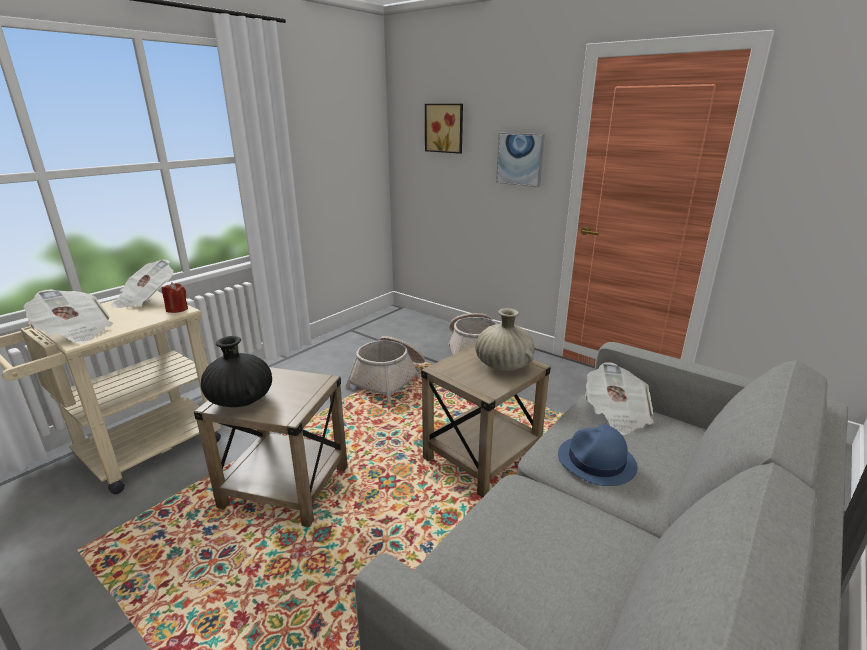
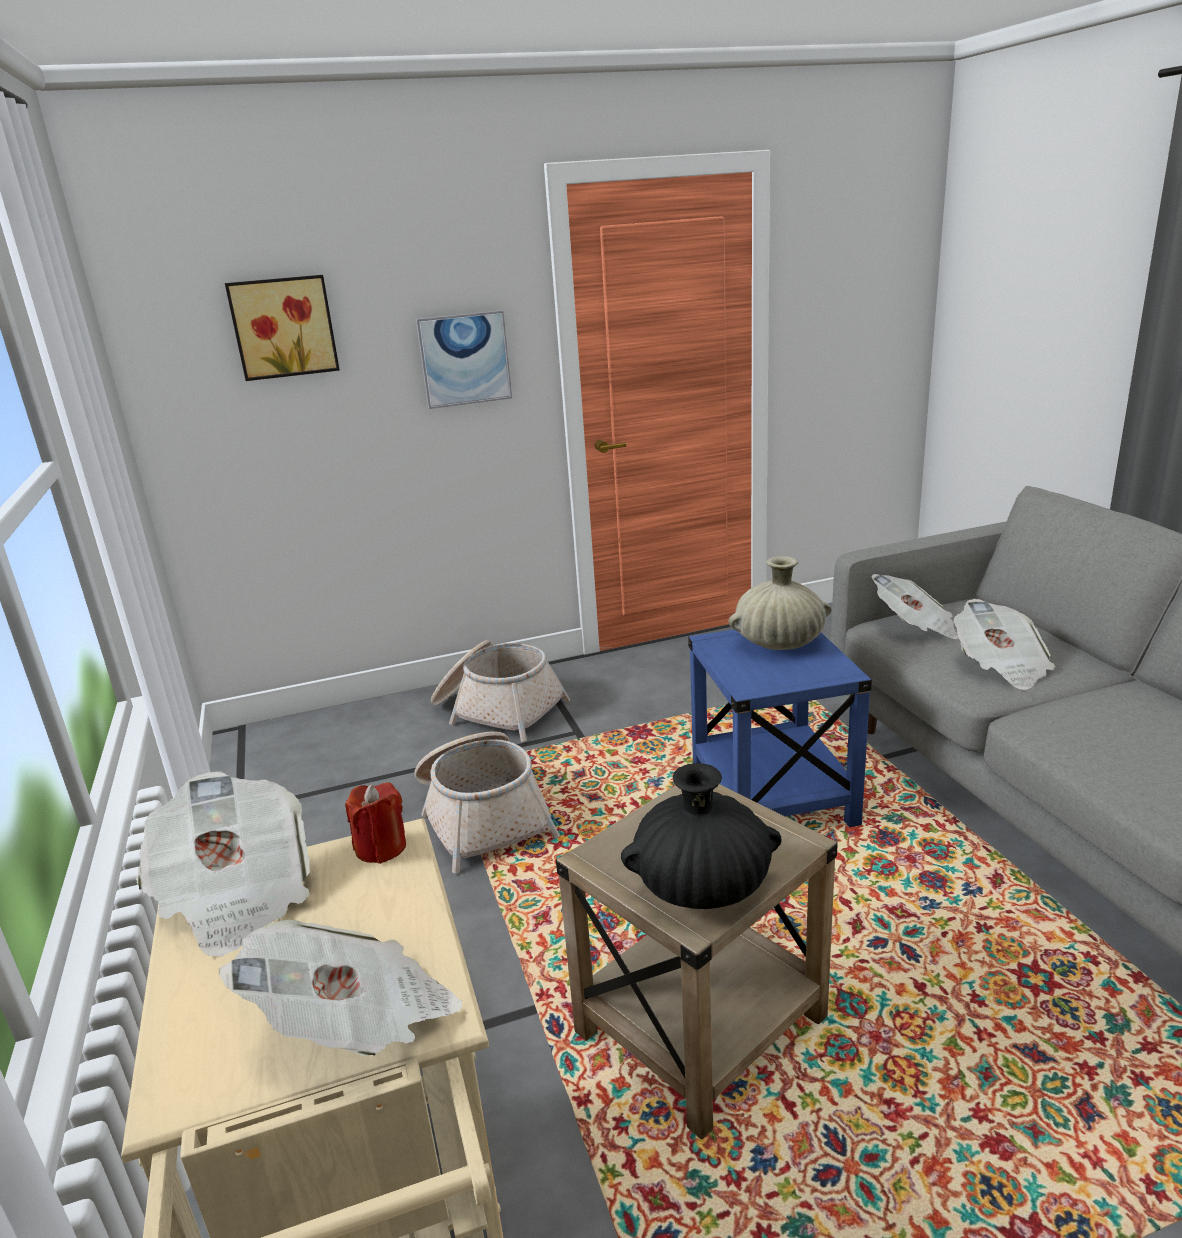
camera: 55 degrees left, 0 degrees up
beige side table [421,344,551,498] -> blue side table [688,630,872,827]
blue hat [558,424,637,486] -> newspaper [954,599,1055,690]

